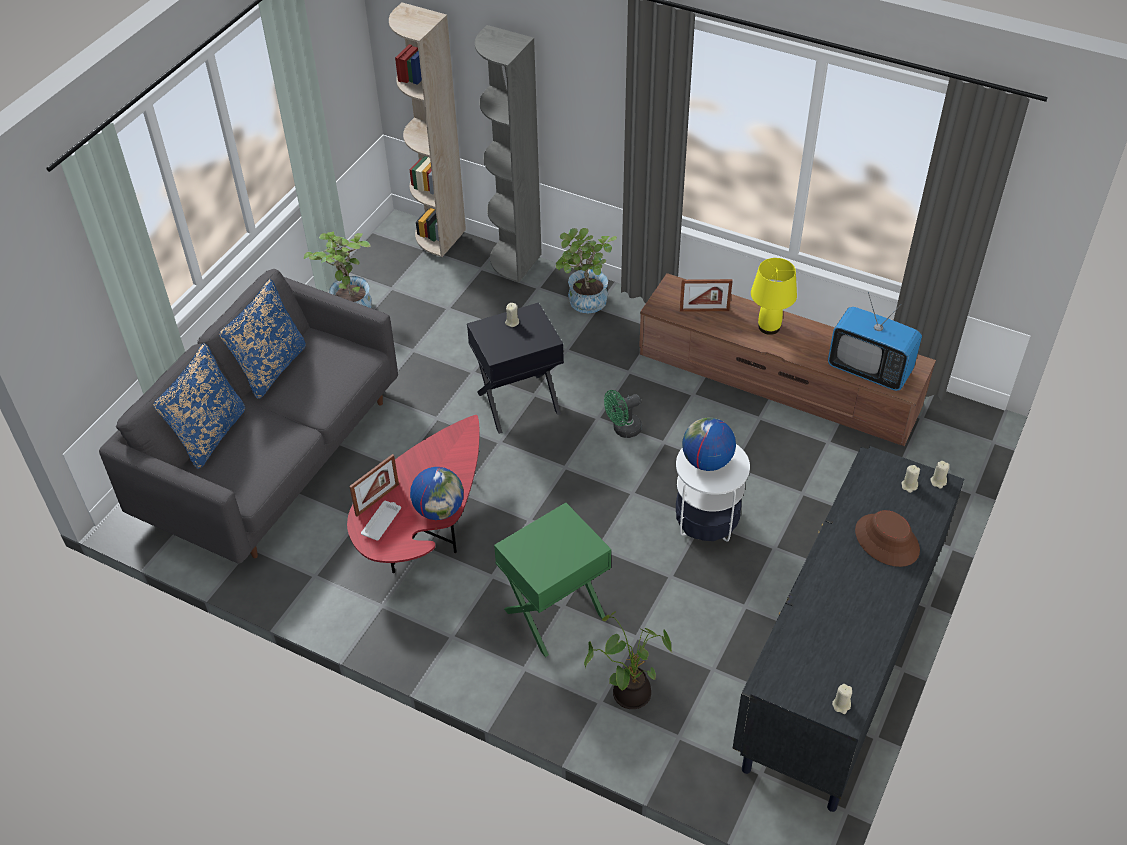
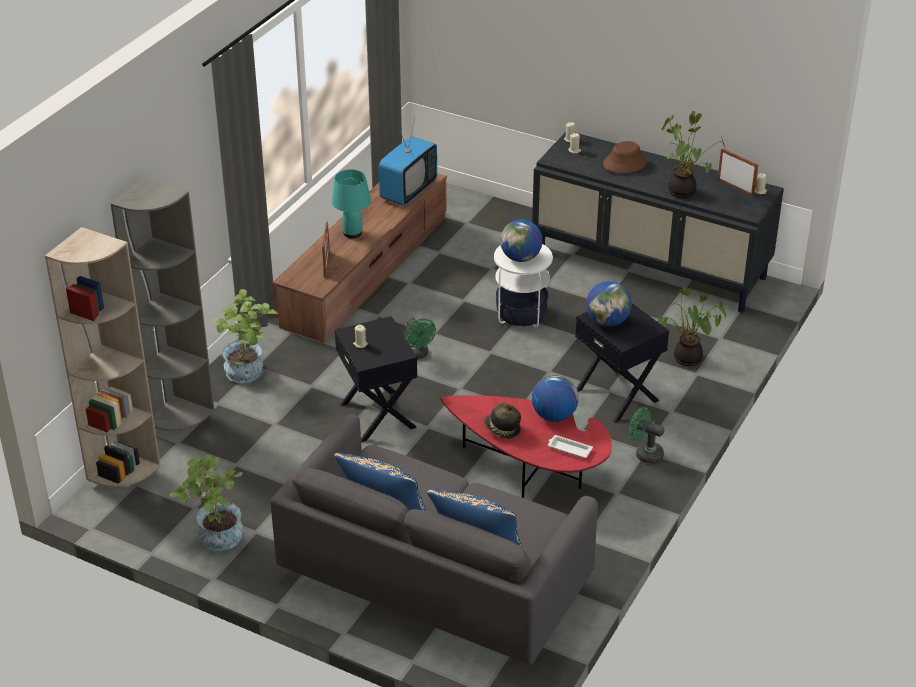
camera: 90 degrees left, 10 degrees down
picture frame [349,454,399,516] -> picture frame moved to [718,148,758,196]
green side table [494,503,611,657] -> black side table [575,303,669,423]
yellow table lamp [751,258,797,335] -> turquoise table lamp [332,169,371,238]
none -> hat [484,403,521,439]
none -> globe [586,281,632,327]
none -> green fan [629,407,665,464]
none -> potted plant [662,111,726,198]

